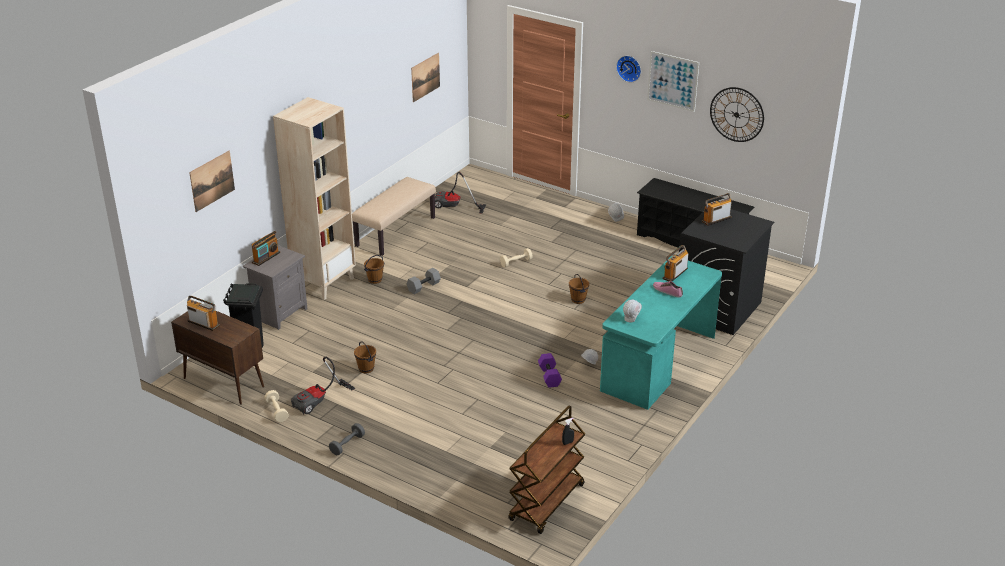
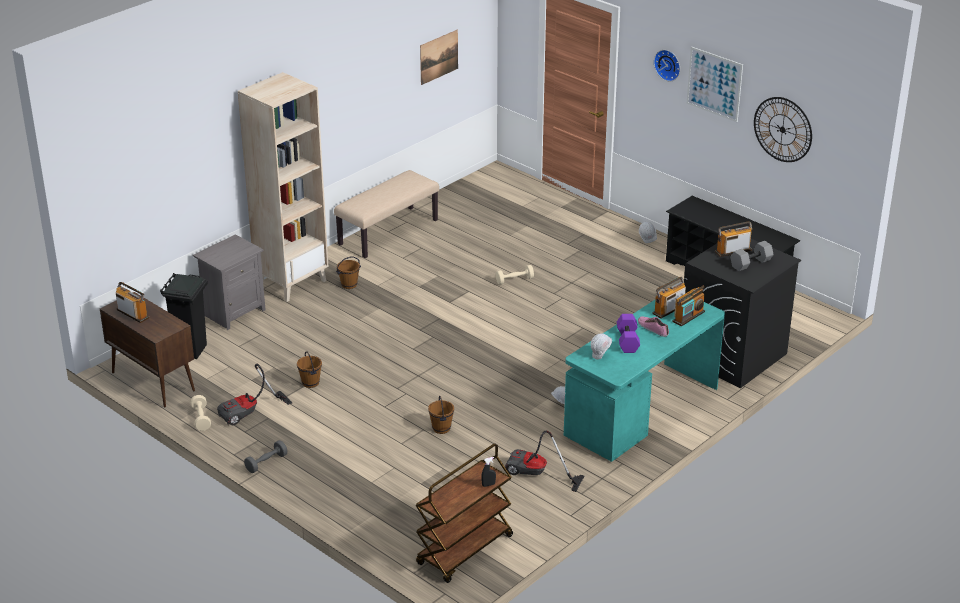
camera: 10 degrees right, 0 degrees up
picture [189,151,235,212] -> none
radio [251,231,280,266] -> radio moved to [672,285,705,327]
grey dumbbell [406,268,441,294] -> grey dumbbell moved to [730,241,774,271]
vacuum cleaner [435,172,486,214] -> vacuum cleaner moved to [505,430,584,492]
purple dumbbell [538,353,562,388] -> purple dumbbell moved to [617,314,640,353]
brown bucket [569,274,589,304] -> brown bucket moved to [428,396,454,434]

